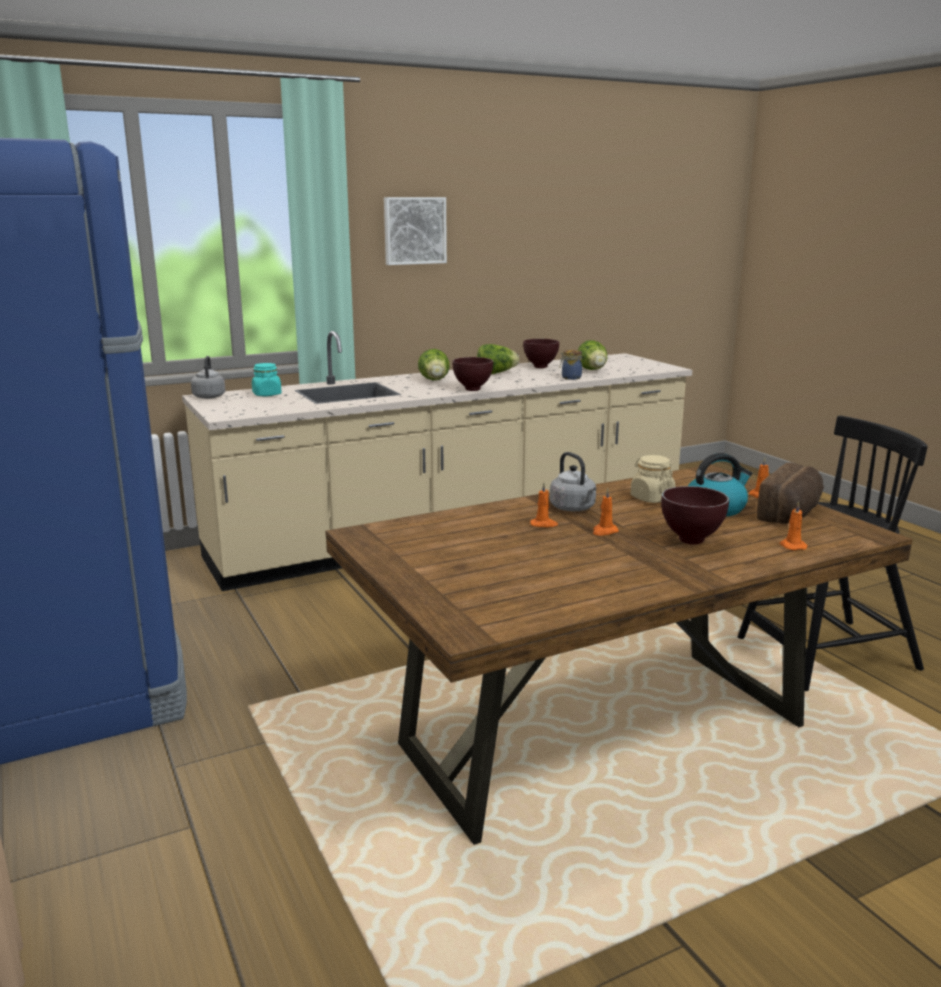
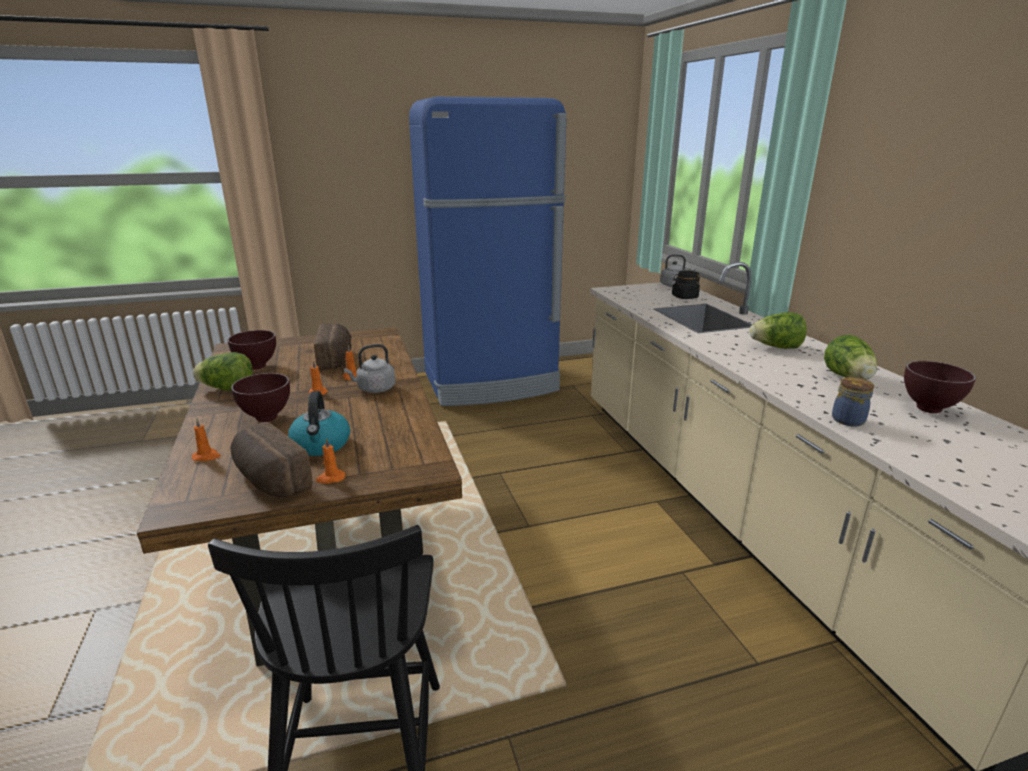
camera: 100 degrees right, 5 degrees up
turquoise jar [252,363,282,396] -> black jar [672,270,700,299]
picture [384,197,447,265] -> none
brown bowl [453,357,493,391] -> brown bowl moved to [227,330,276,370]
lettuce [578,340,607,370] -> lettuce moved to [193,352,253,391]
beige jar [631,455,676,503] -> none
none -> bread [314,324,352,370]

